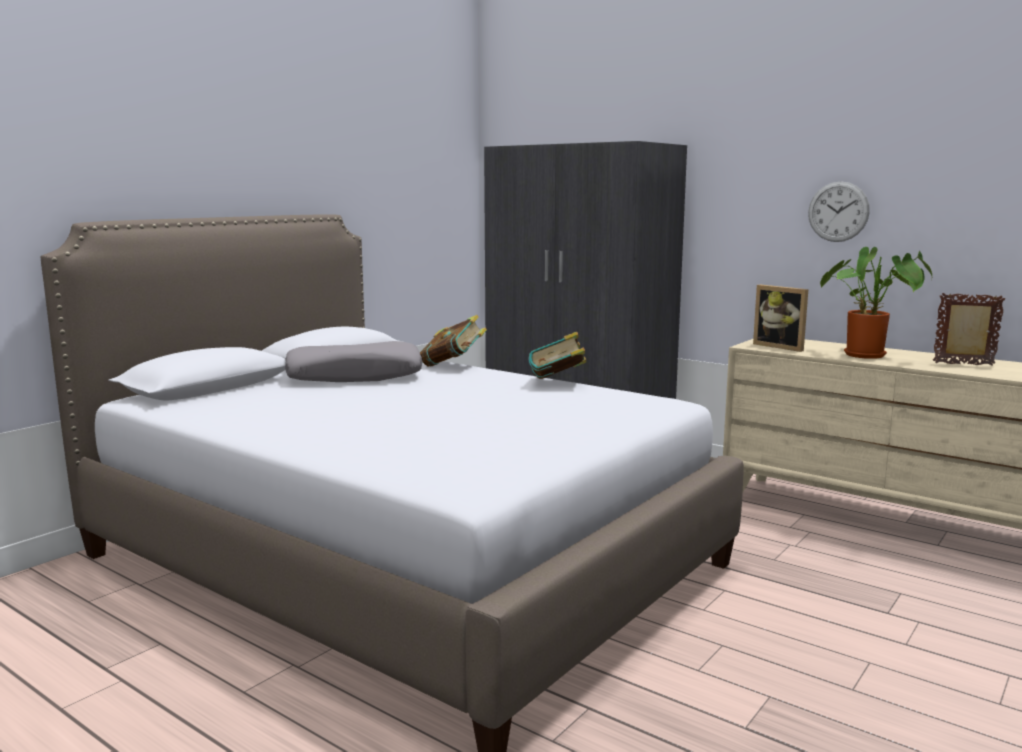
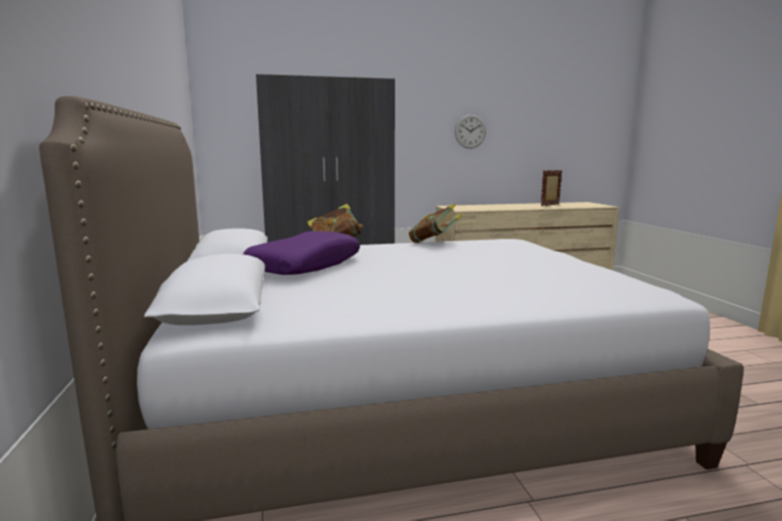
camera: 50 degrees left, 0 degrees up
grey pillow [285,341,423,382] -> purple pillow [243,231,360,275]
picture frame [753,285,808,352] -> none
potted plant [820,247,932,359] -> none

